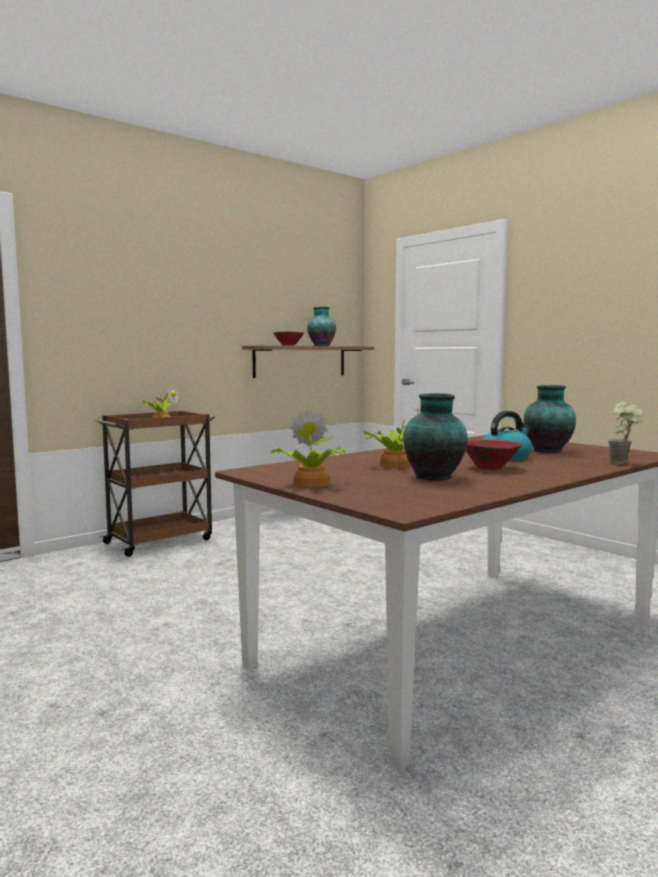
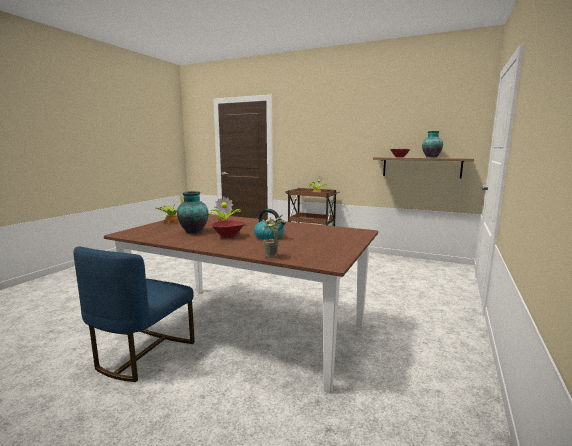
camera: 65 degrees right, 5 degrees up
vase [524,385,576,453] -> none
none -> blue chair [73,246,195,382]

